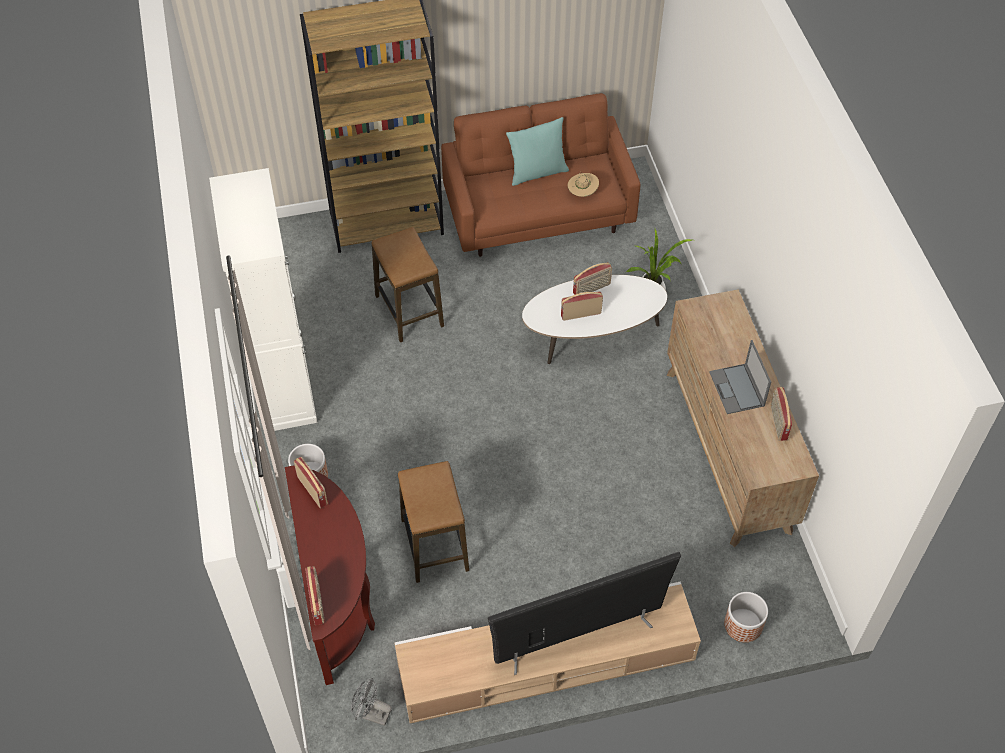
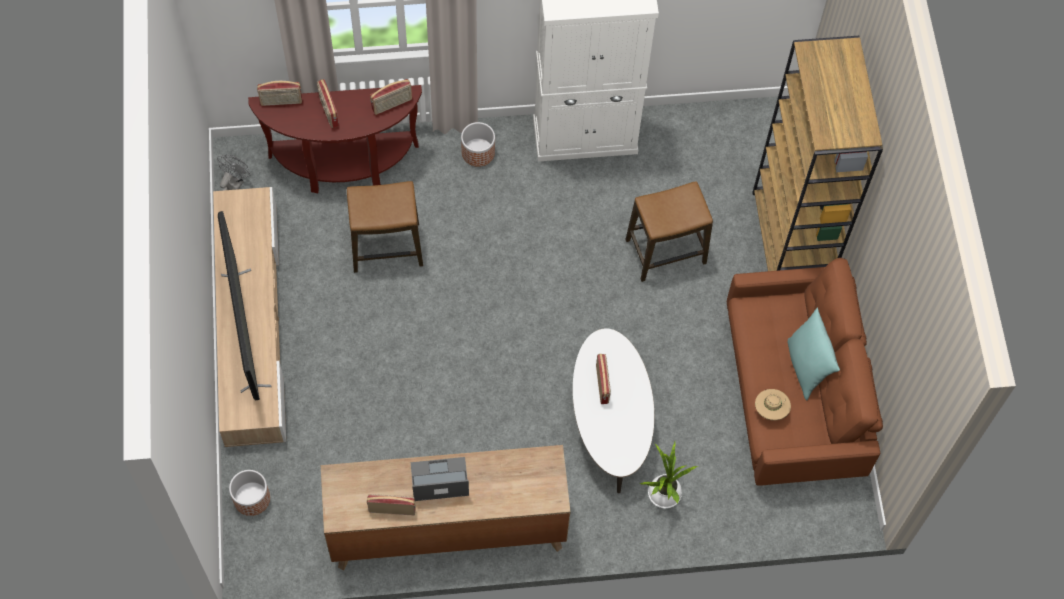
camera: 95 degrees right, 10 degrees up
radio [573,262,612,295] -> radio moved to [317,79,339,128]

